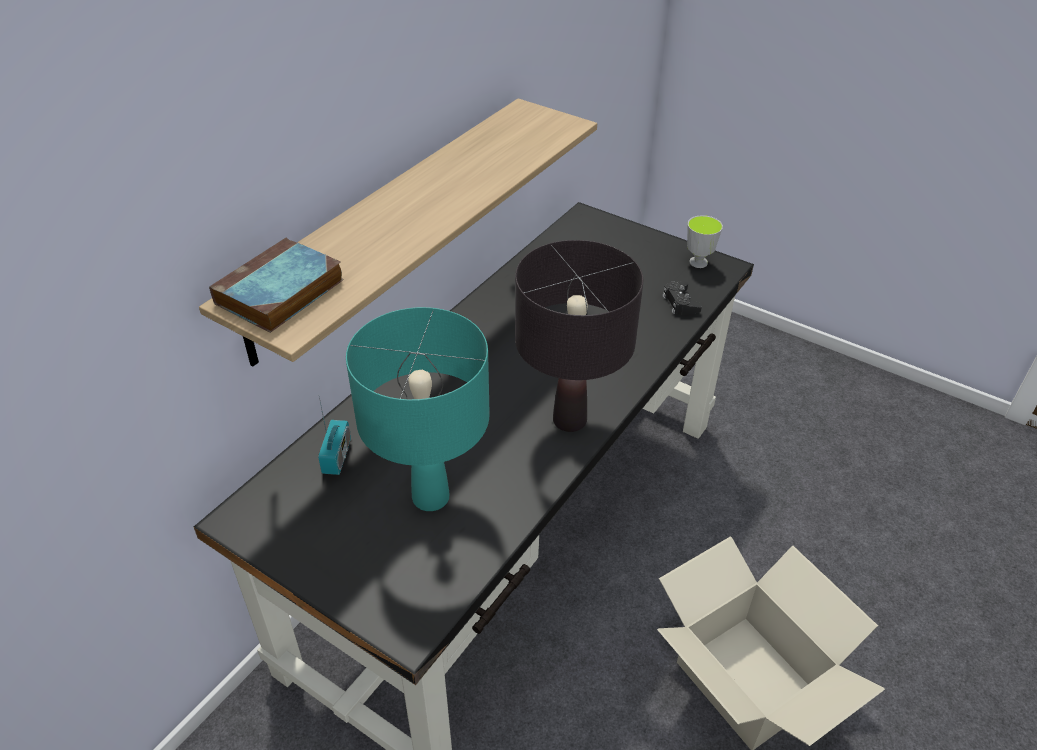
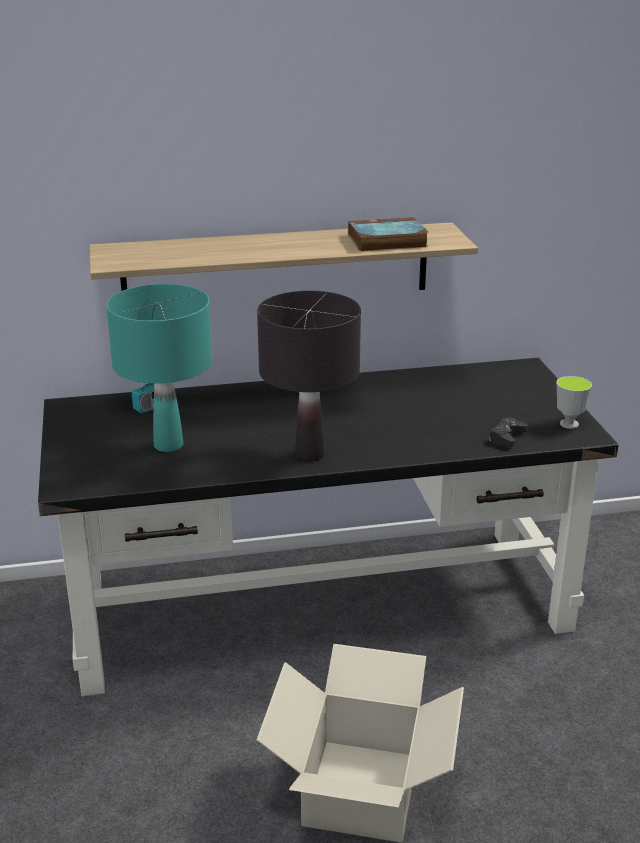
camera: 45 degrees right, 15 degrees down
book [209,238,344,333] -> book moved to [348,217,429,251]

